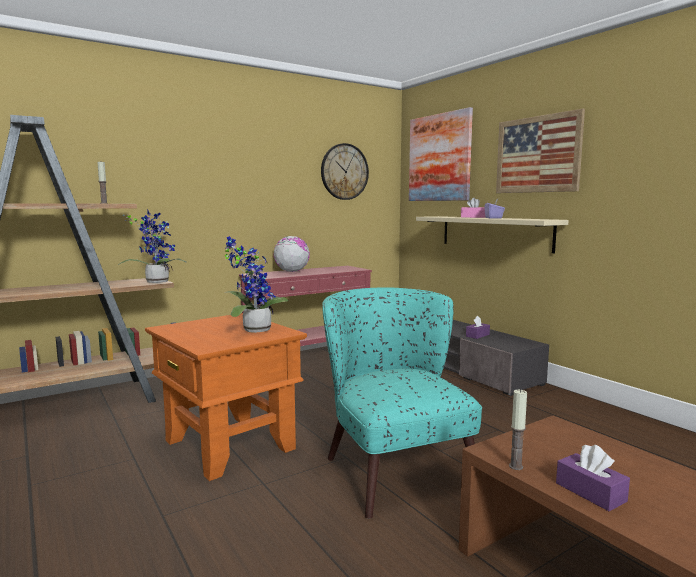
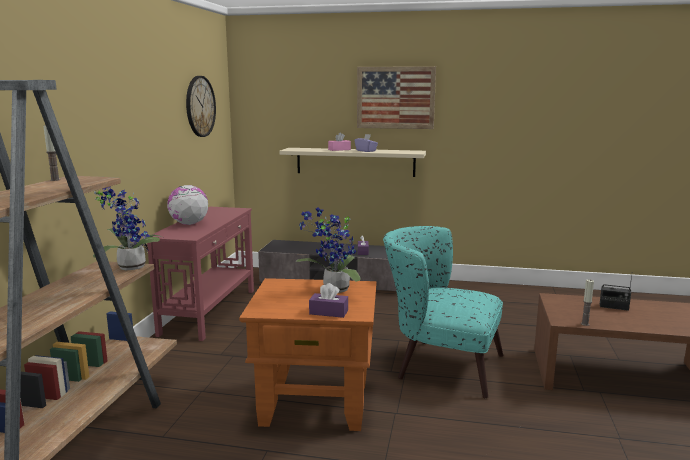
camera: 45 degrees left, 5 degrees up
picture [409,107,473,201] -> none
purple tissue box [556,445,630,511] -> purple tissue box moved to [309,283,348,318]
none -> radio [600,275,632,311]

